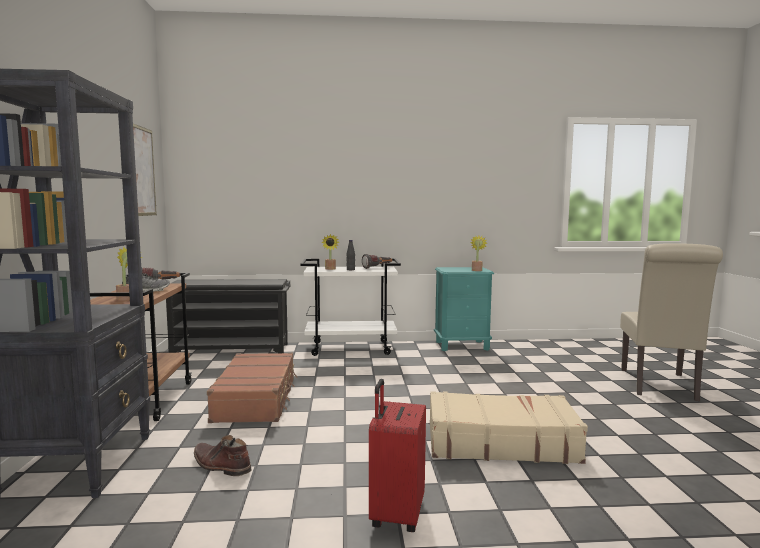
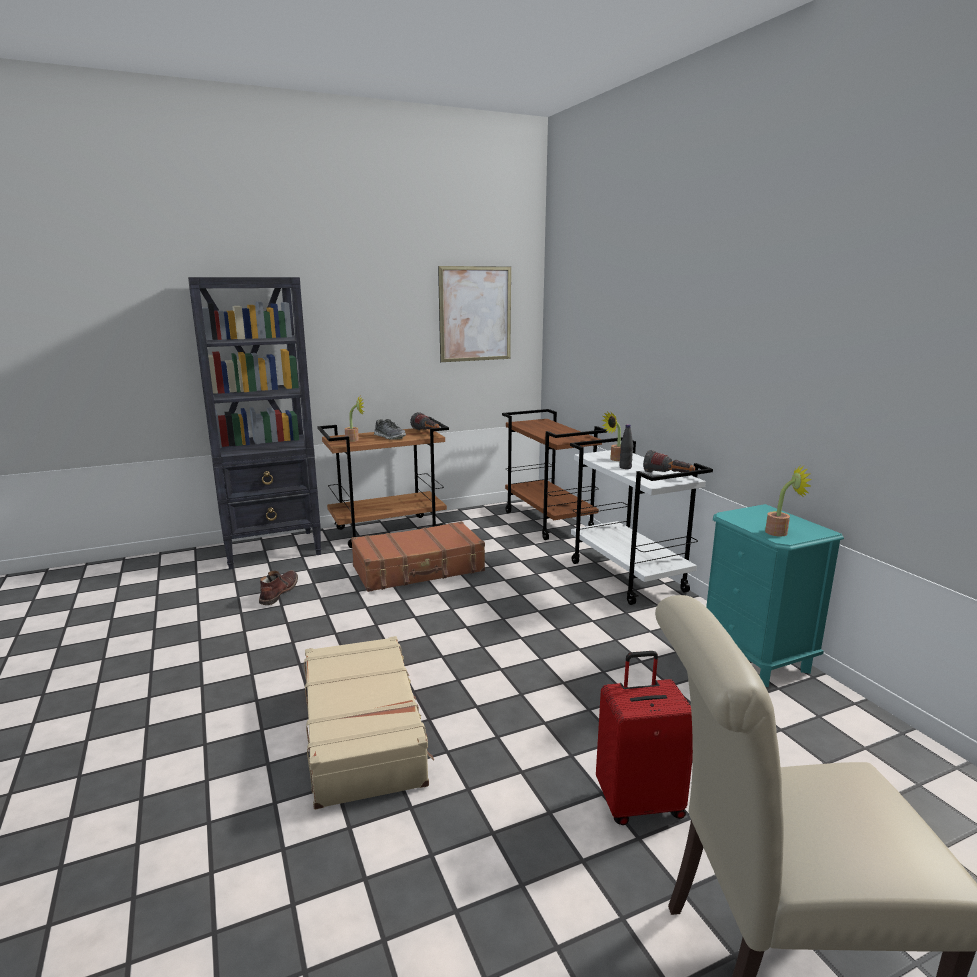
camera: 70 degrees right, 10 degrees up
black shoe rack [166,279,291,353] -> brown cart [502,409,607,540]
red suitcase [369,379,426,532] -> red suitcase moved to [596,651,693,825]

